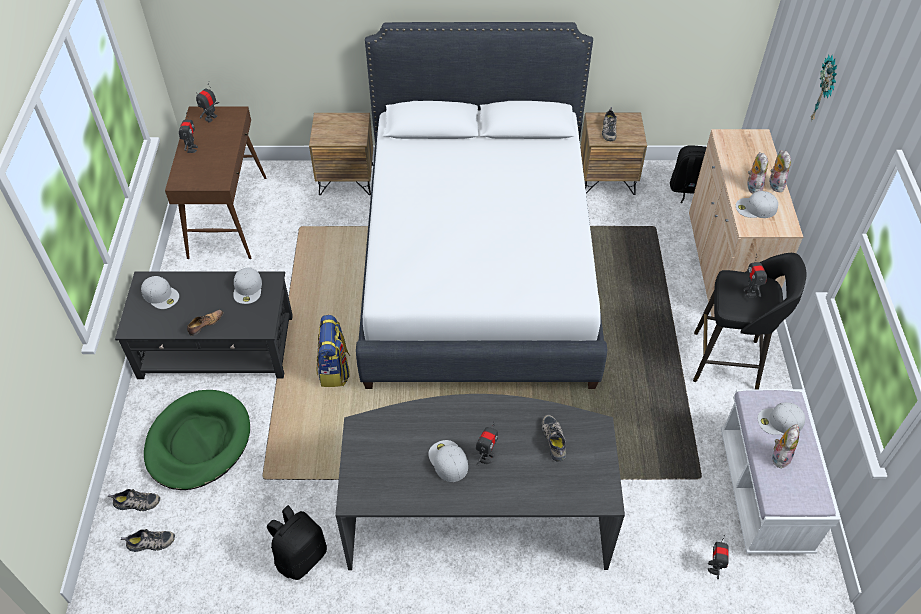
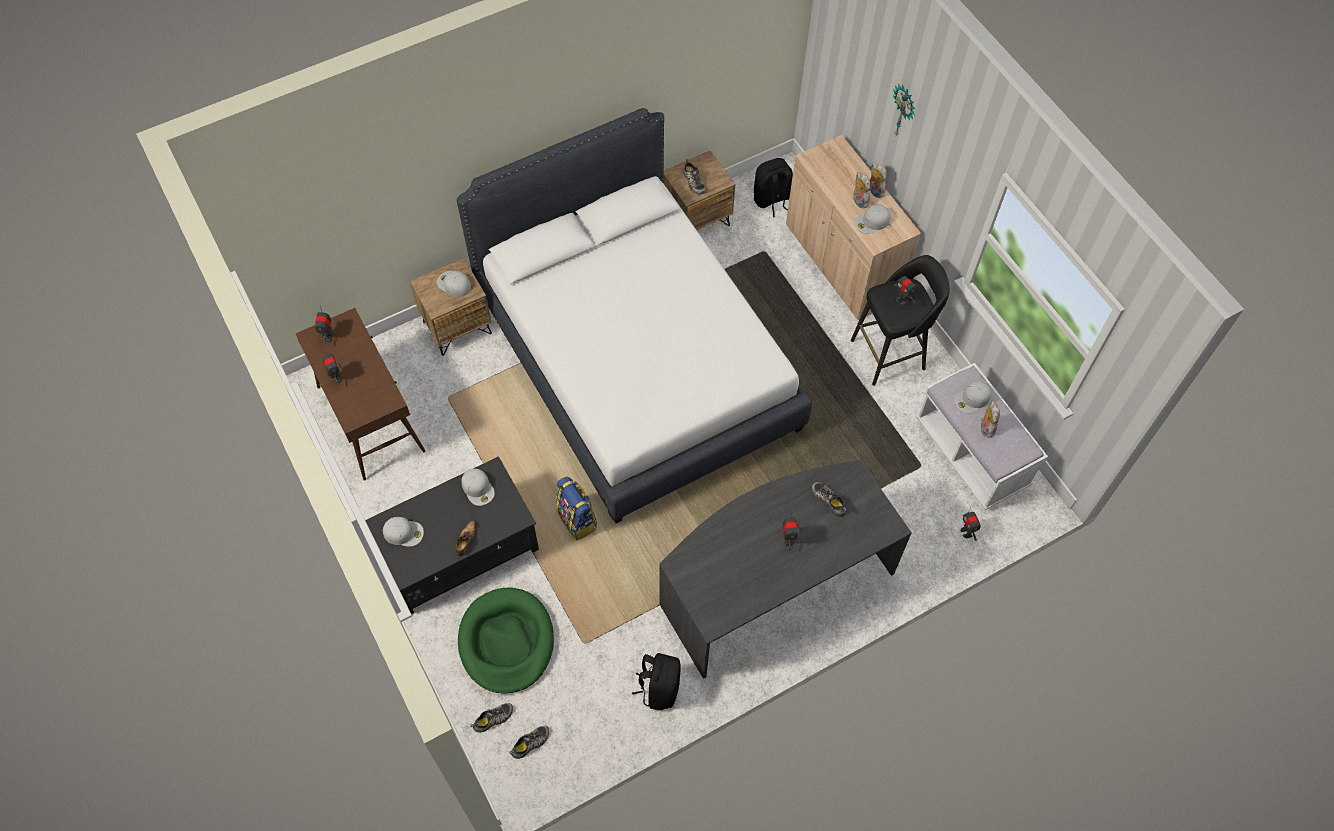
camera: 30 degrees left, 10 degrees up
white cap [428,440,468,482] -> white cap moved to [437,271,471,297]

